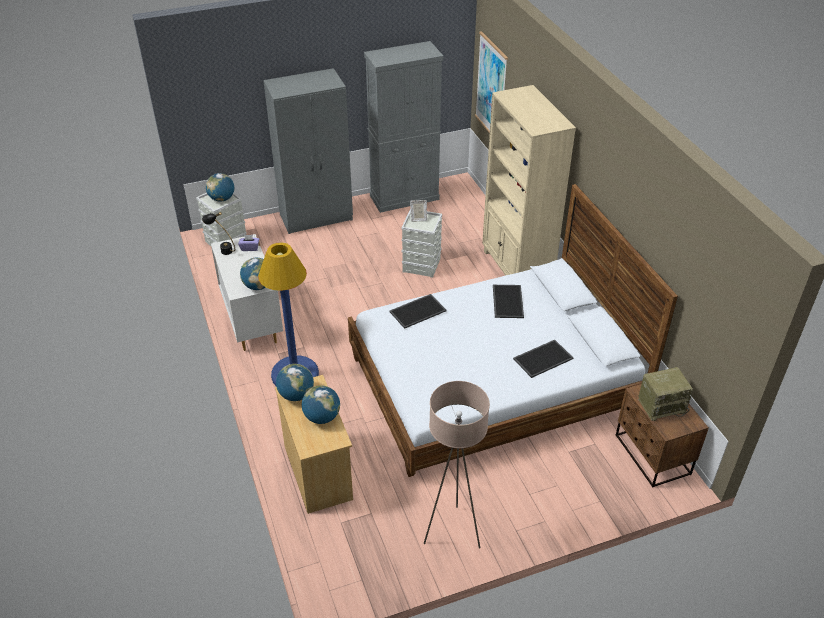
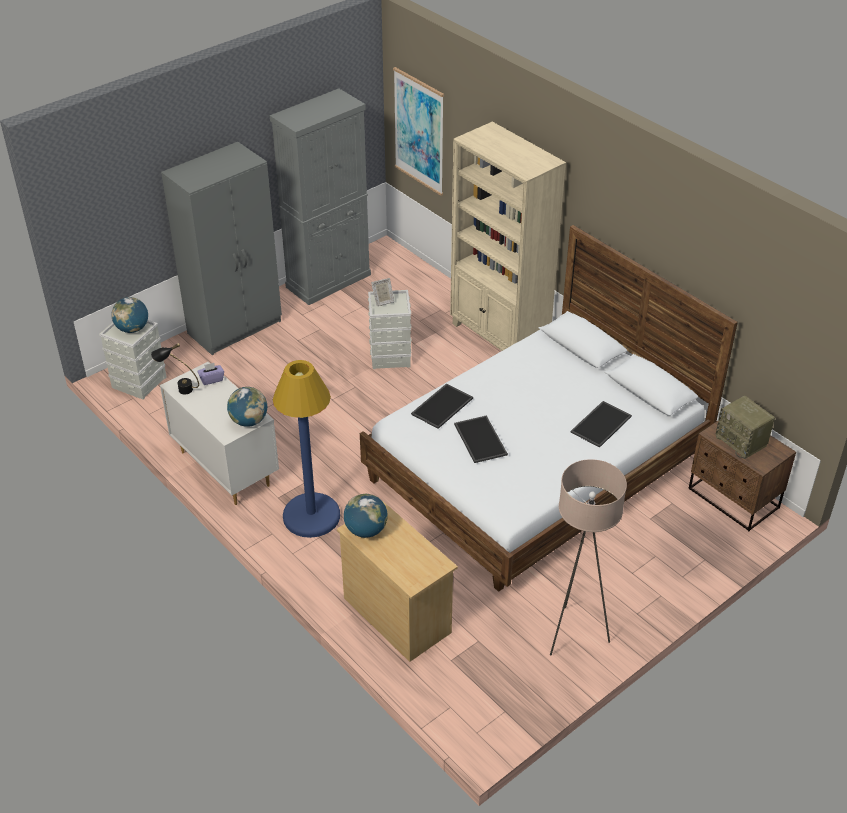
camera: 20 degrees left, 0 degrees up
globe [302,385,340,424] -> none
tray [493,285,524,318] -> tray moved to [454,415,508,463]
radio [638,367,693,421] -> radio turned 90 degrees clockwise [716,396,775,459]

